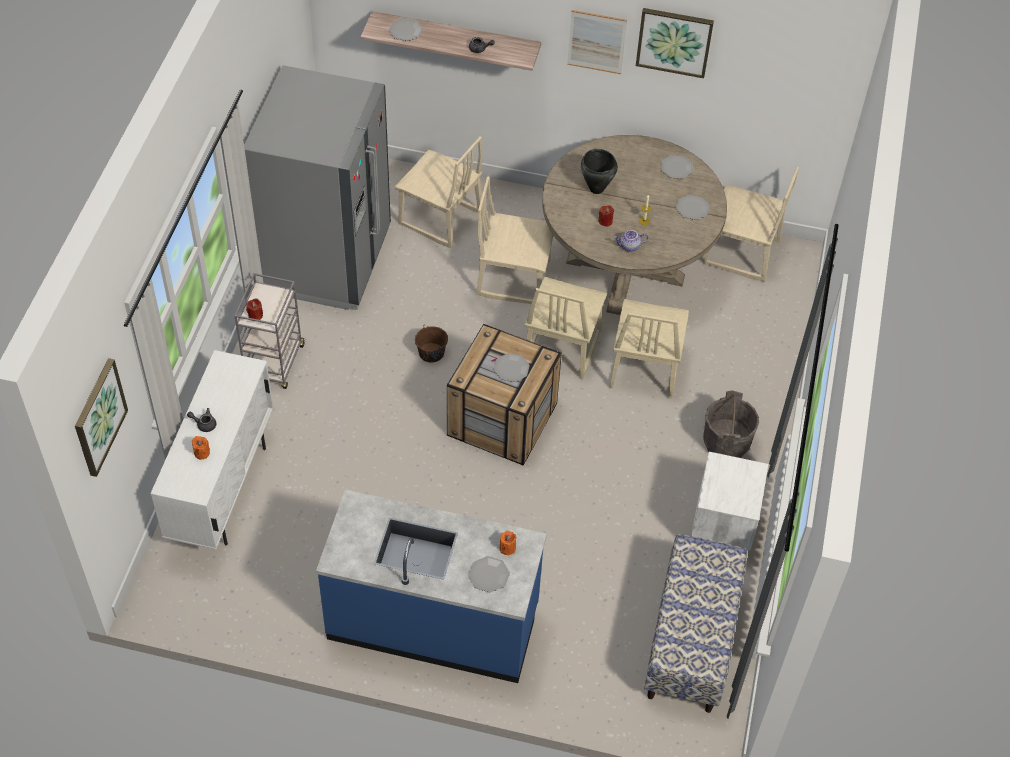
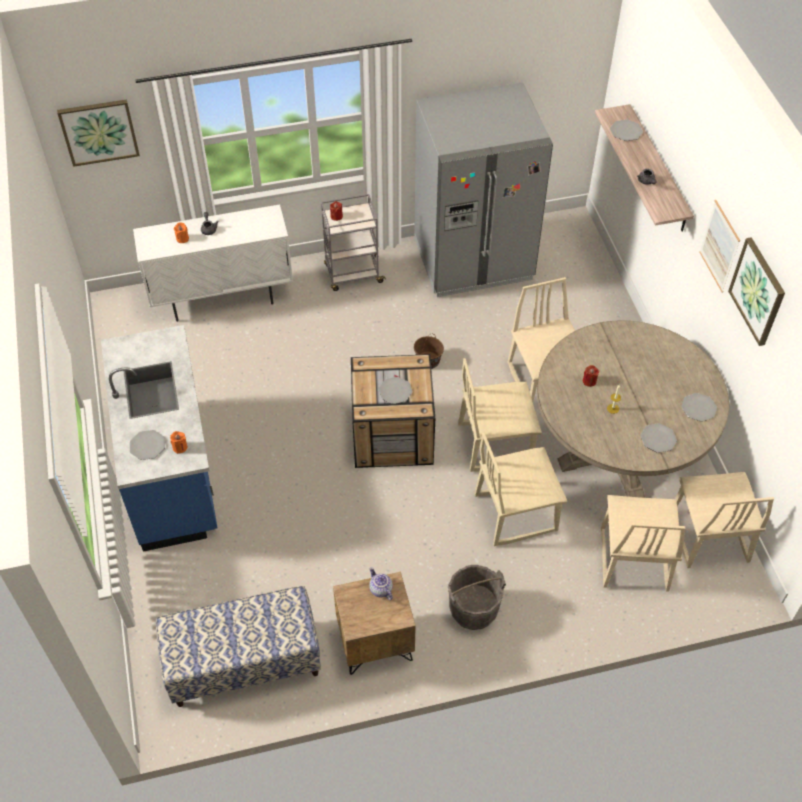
camera: 65 degrees right, 0 degrees up
beige chair [394,136,483,248] -> beige chair moved to [601,495,685,592]
black cooking pot [581,149,618,194] -> none
teapot [614,230,648,252] -> teapot moved to [369,567,393,600]
white nightstand [691,452,768,551] -> brown nightstand [333,572,416,675]

